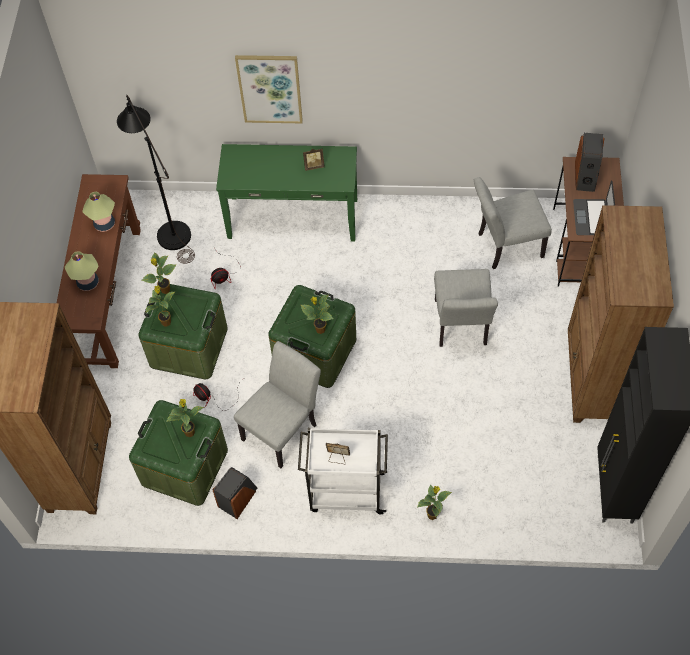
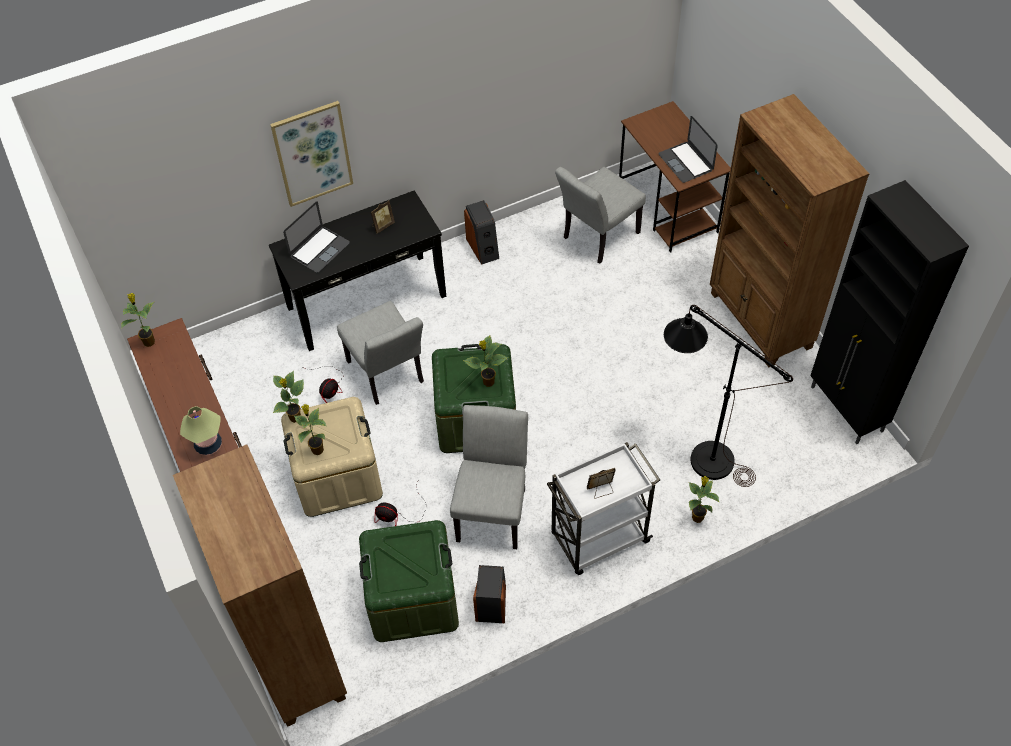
camera: 30 degrees left, 5 degrees down
table lamp [82,192,115,232] -> none
black floor lamp [117,95,195,264] -> black floor lamp moved to [664,305,793,487]
green storage box [139,284,228,379] -> beige storage box [281,397,383,517]
potted plant [166,399,204,437] -> potted plant moved to [121,293,155,347]
green console table [216,144,357,242] -> black console table [269,190,446,351]
grey chair [434,269,498,347] -> grey chair moved to [337,301,424,405]
speaker [575,133,605,192] -> speaker moved to [464,200,499,265]
none -> laptop [283,202,350,273]

